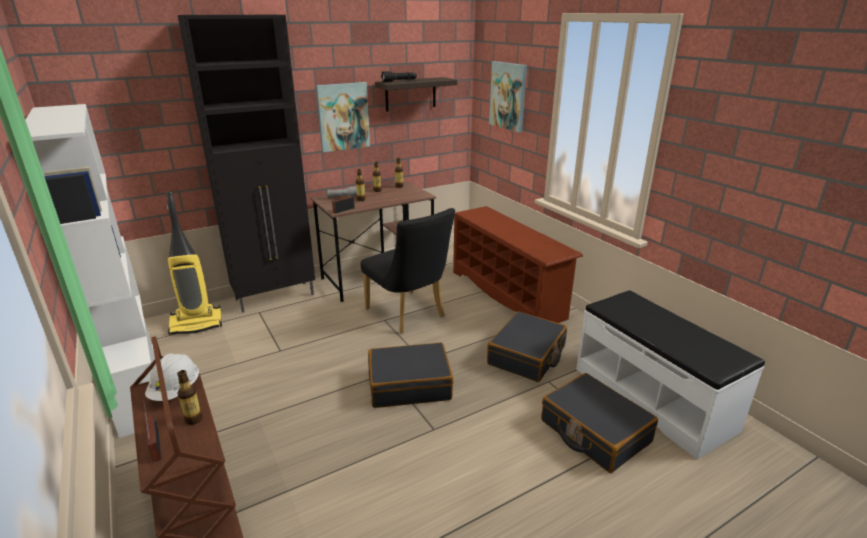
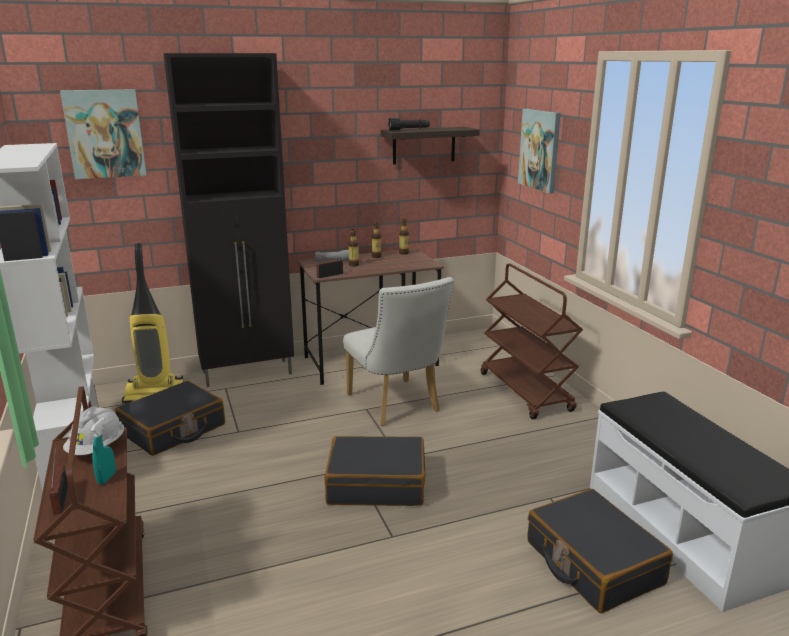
camera: 10 degrees right, 5 degrees down
bottle [177,370,203,425] -> turquoise spray bottle [91,418,116,485]
picture [316,82,370,152] -> picture moved to [60,89,147,179]
black chair [361,208,455,334] -> white chair [343,277,454,426]
brown shoe rack [453,206,583,323] -> brown cart [481,264,583,419]
black suitcase [487,311,567,382] -> black suitcase moved to [115,381,225,456]

